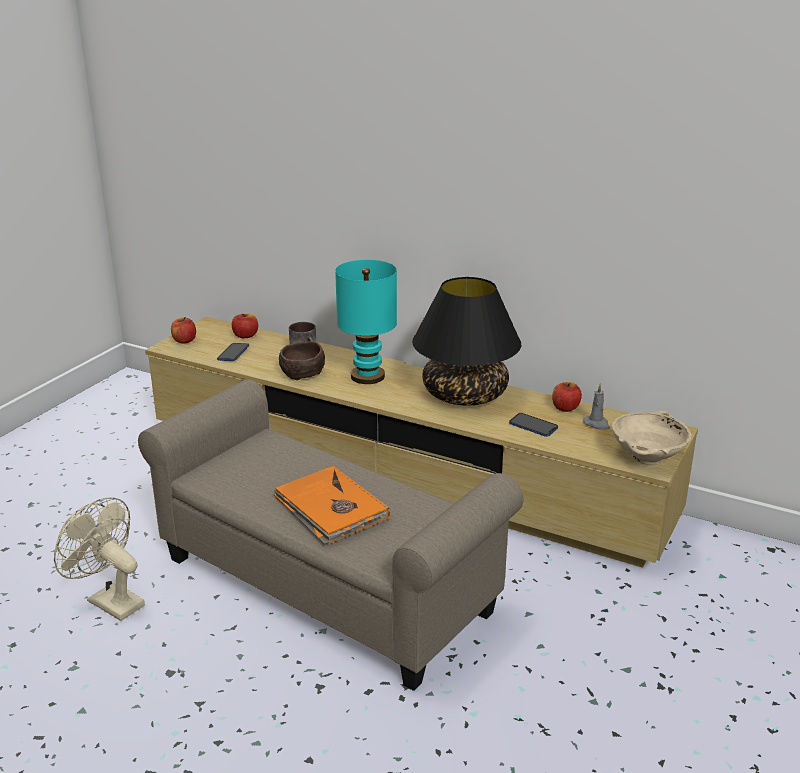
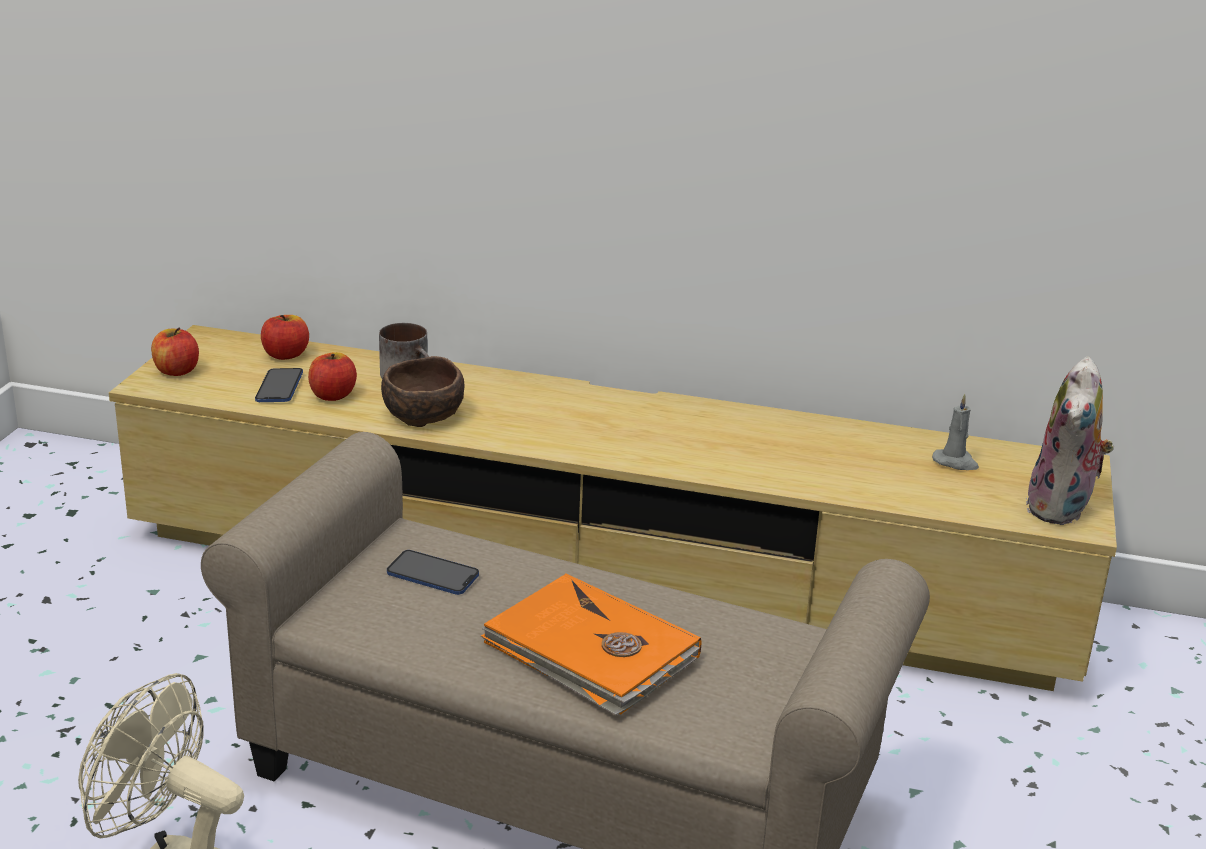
camera: 15 degrees left, 0 degrees up
turquoise table lamp [335,260,397,384] -> none
black table lamp [412,277,521,406] -> none
phone [509,413,558,437] -> phone moved to [387,550,479,595]
apple [552,382,582,412] -> apple moved to [308,352,357,401]
beige bowl [612,410,691,465] -> plush toy [1026,356,1114,525]

